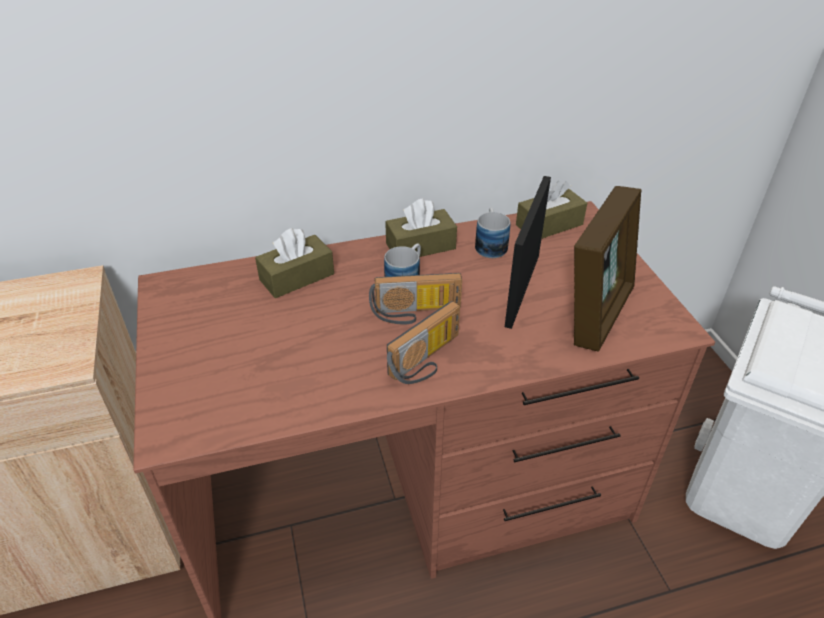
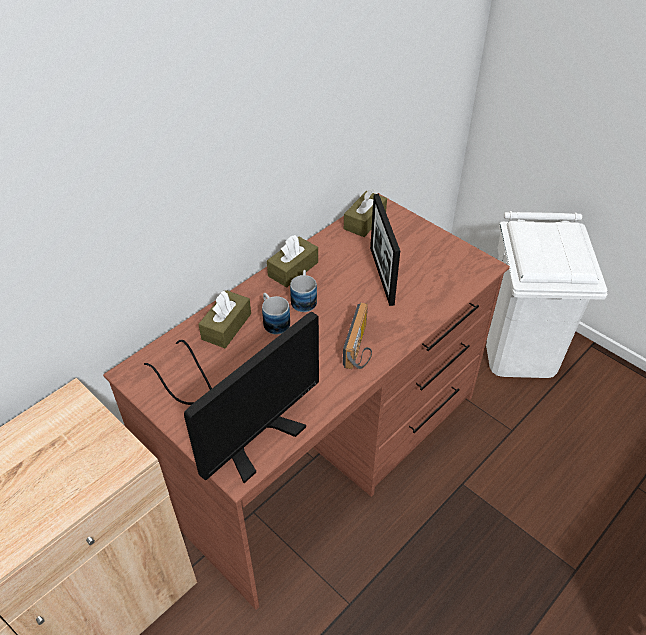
camera: 30 degrees left, 5 degrees up
radio [369,273,462,325] -> none
mug [475,208,510,258] -> mug moved to [262,293,290,335]
picture frame [574,186,641,351] -> none
none -> monitor [144,312,319,483]

